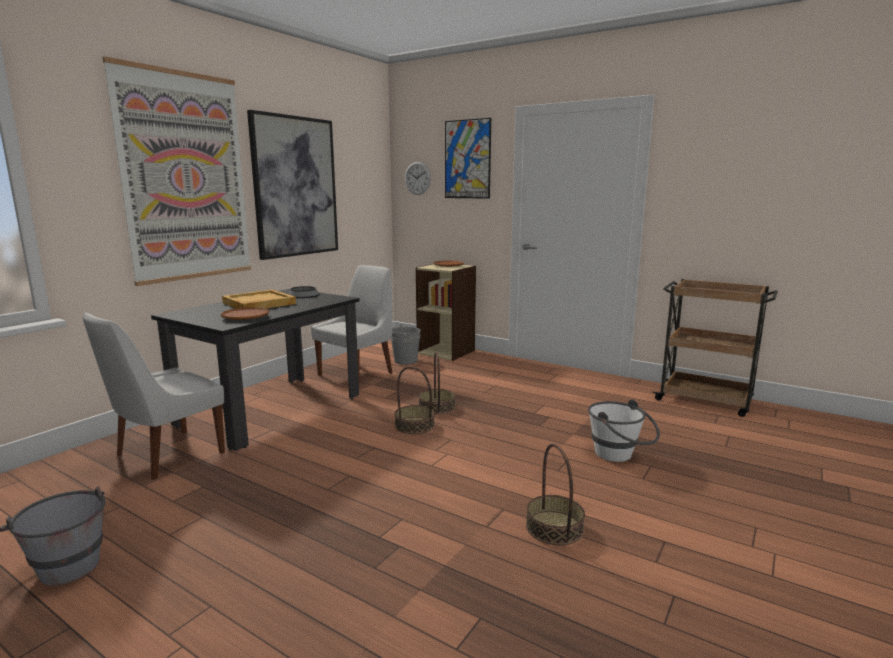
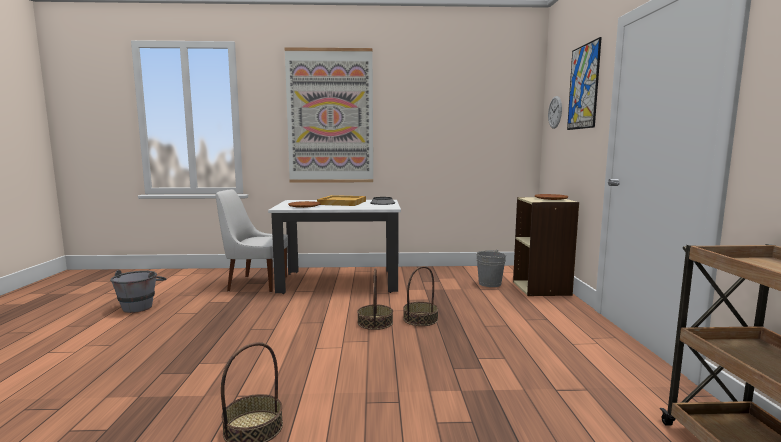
camera: 55 degrees right, 5 degrees down
black dining table [151,289,360,451] -> white dining table [268,200,401,294]
picture [247,110,338,260] -> none
white chair [311,265,393,379] -> none
white bucket [588,400,660,462] -> none

